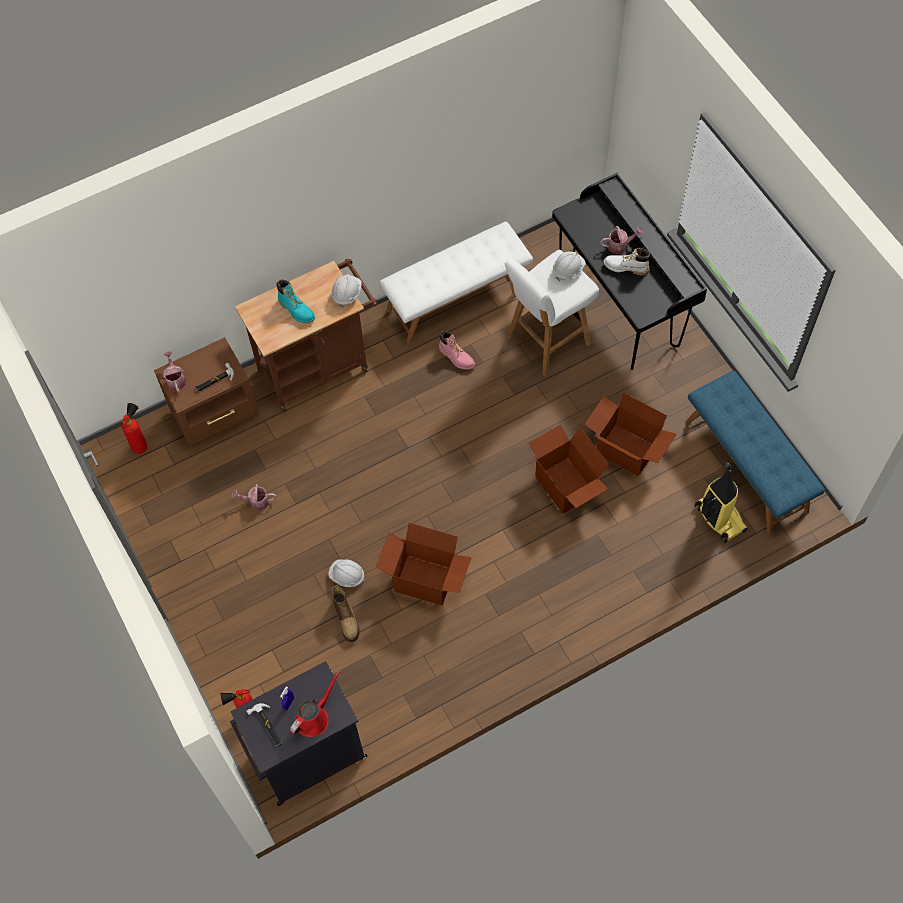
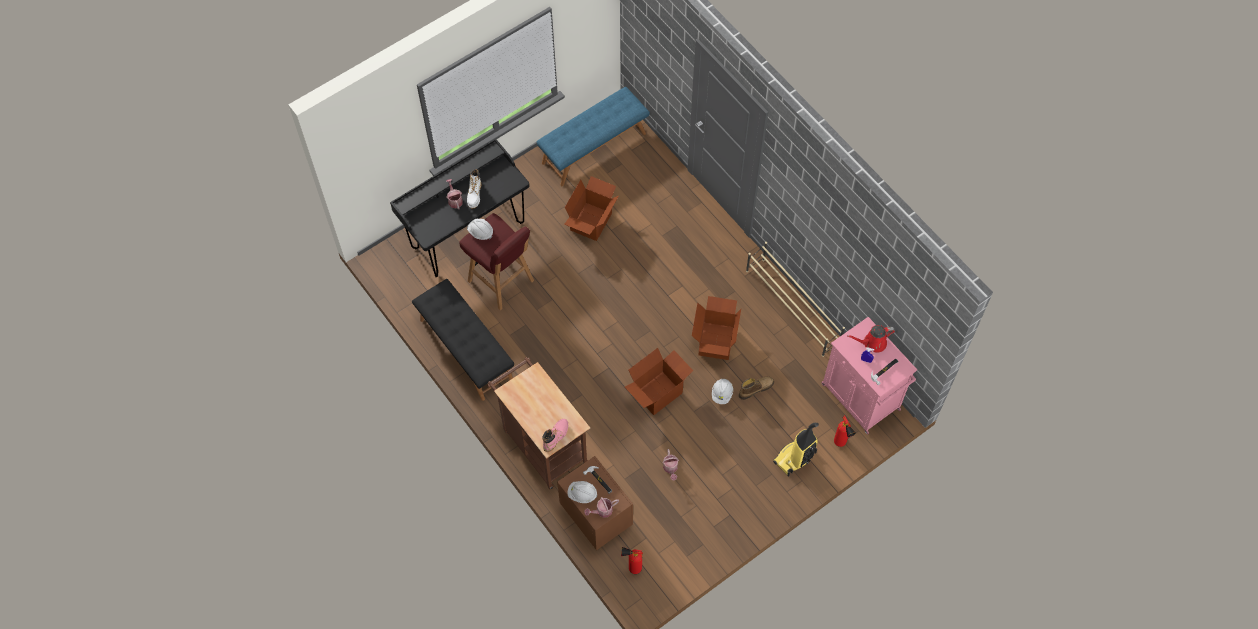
camera: 100 degrees left, 0 degrees up
black cabinet [230,661,367,806] -> pink cabinet [821,317,917,434]
turquoise boot [276,279,315,323] -> none
red watering can [290,671,340,737] -> red watering can turned 45 degrees counterclockwise [847,325,895,353]
white hard hat [332,274,362,308] -> white hard hat moved to [567,481,598,503]
white bench [380,222,533,343] -> black bench [412,279,514,401]
pink boot [439,331,475,370] -> pink boot moved to [543,419,568,452]
white stool [505,250,599,376] -> red stool [459,213,534,310]
cardboard box [529,425,609,514] -> cardboard box moved to [625,348,693,415]
vacuum cleaner [695,462,747,543] -> vacuum cleaner moved to [773,423,819,476]
none -> beige shoe rack [746,242,845,357]

